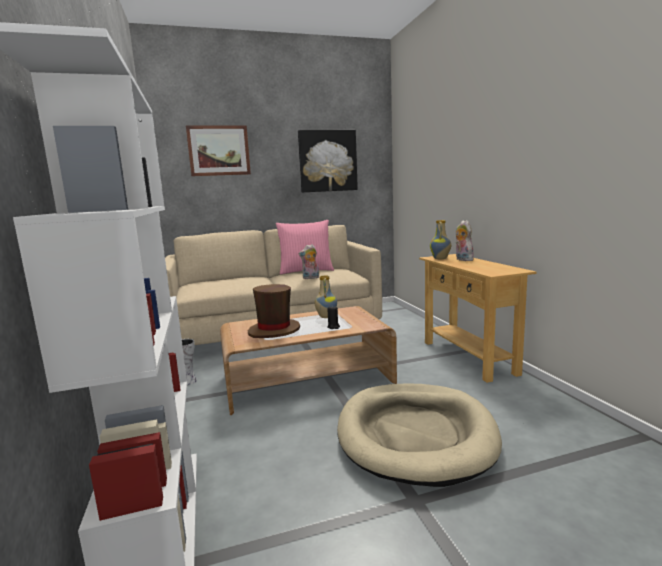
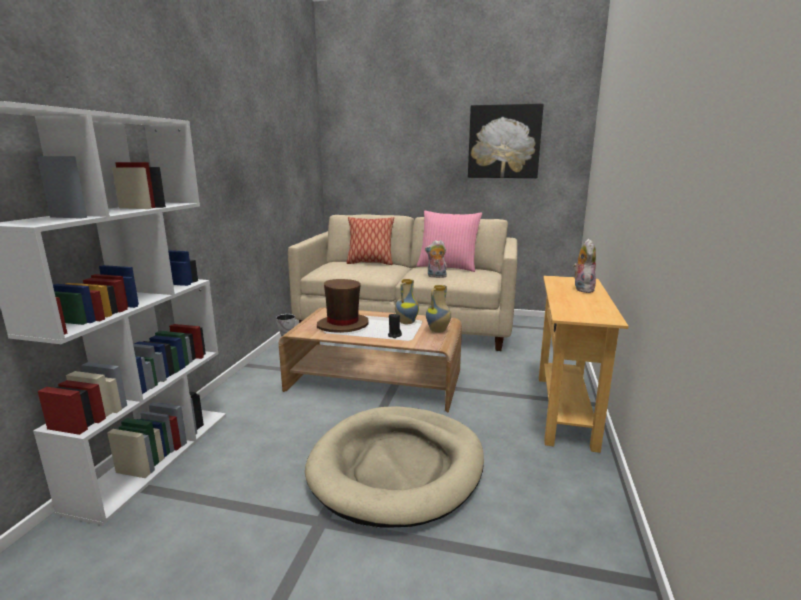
camera: 30 degrees right, 5 degrees up
picture [186,125,251,176] -> none
vase [430,220,451,259] -> vase moved to [426,285,451,333]
none -> pillow [346,217,394,265]

